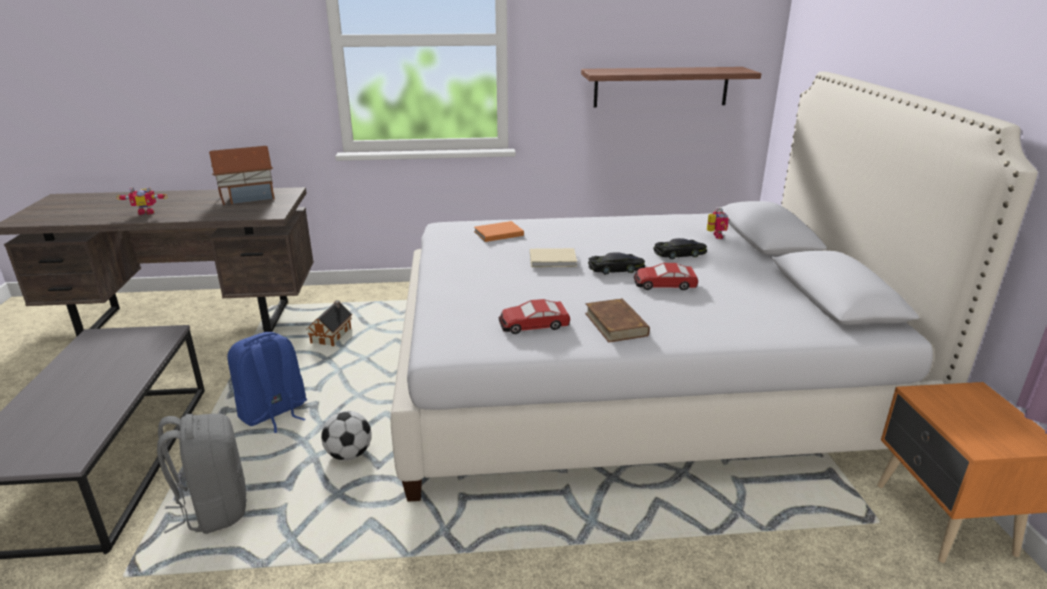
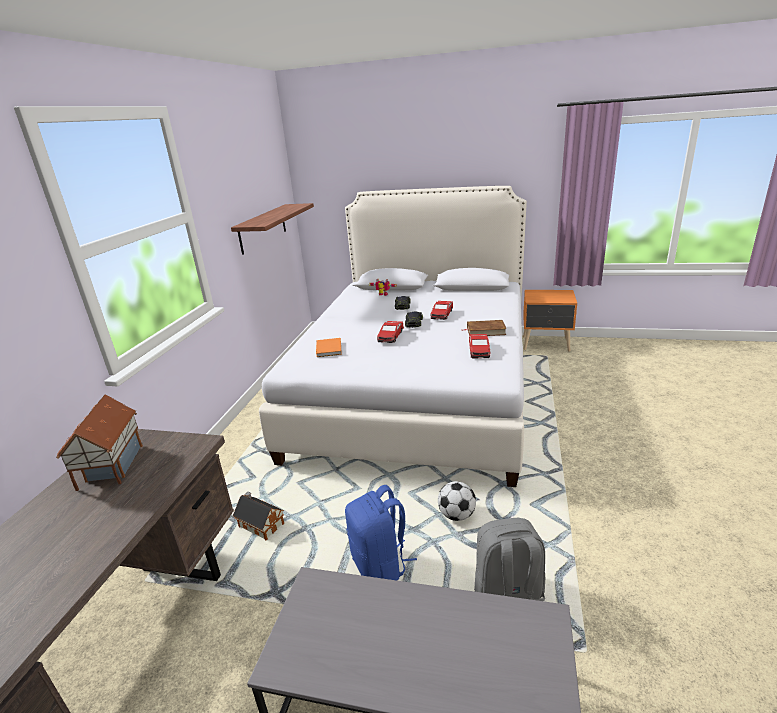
camera: 70 degrees left, 0 degrees up
toy robot [116,187,168,215] -> none
beige book [530,248,577,267] -> toy car [377,321,404,343]

